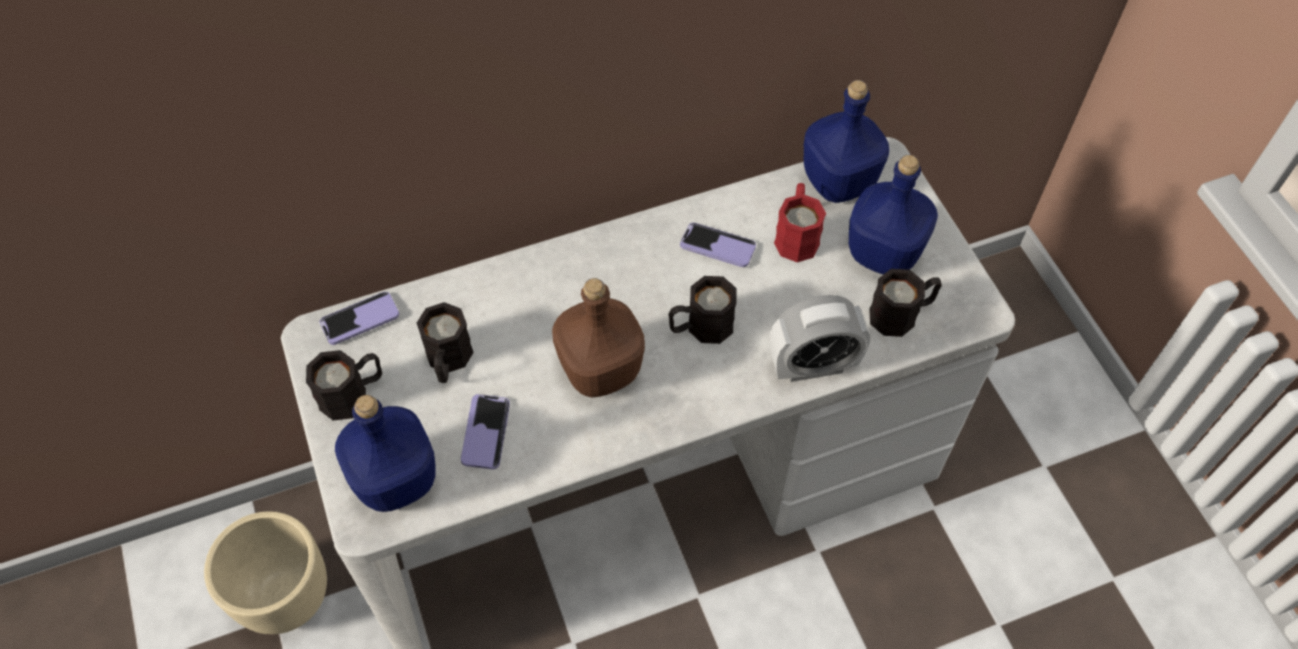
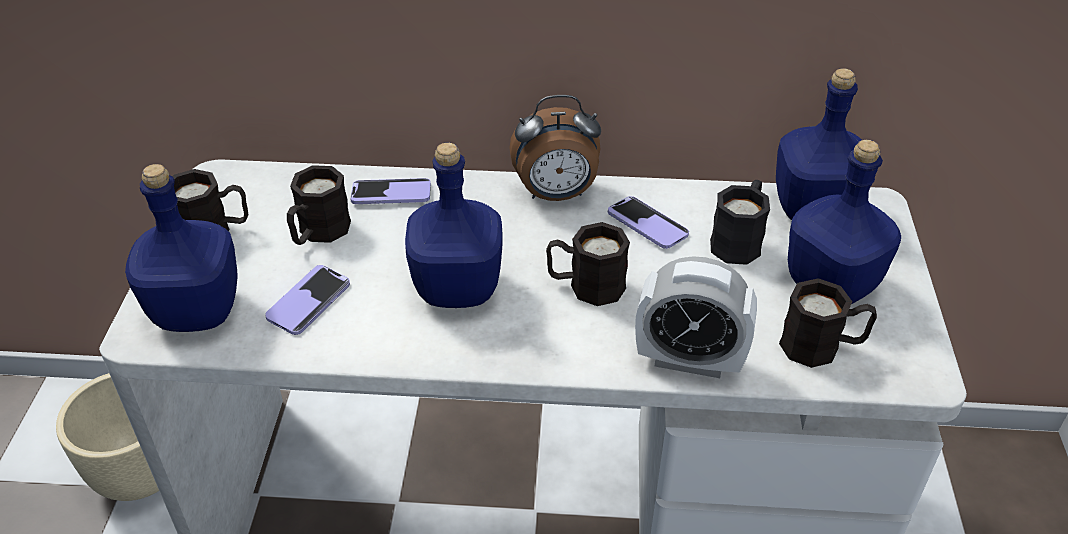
camera: 25 degrees right, 15 degrees down
phone [319,292,399,345] -> phone moved to [350,178,431,204]
brown bottle [552,278,645,397] -> blue bottle [405,143,502,308]
red mug [774,183,826,262] -> black mug [710,180,770,265]
none -> alarm clock [509,95,601,201]

